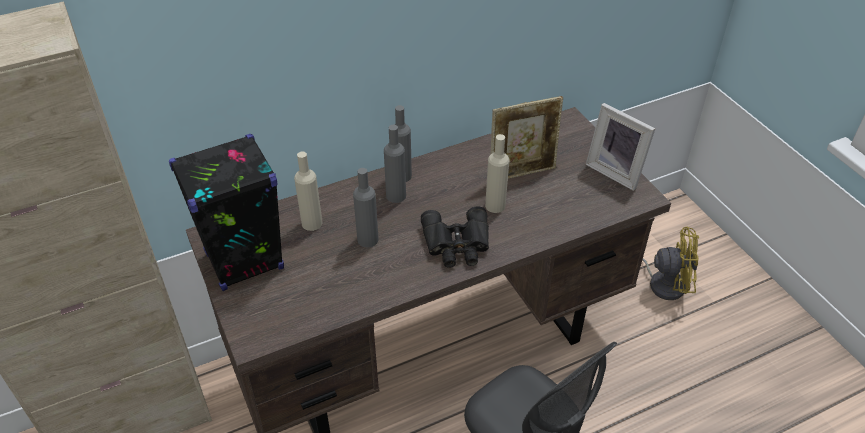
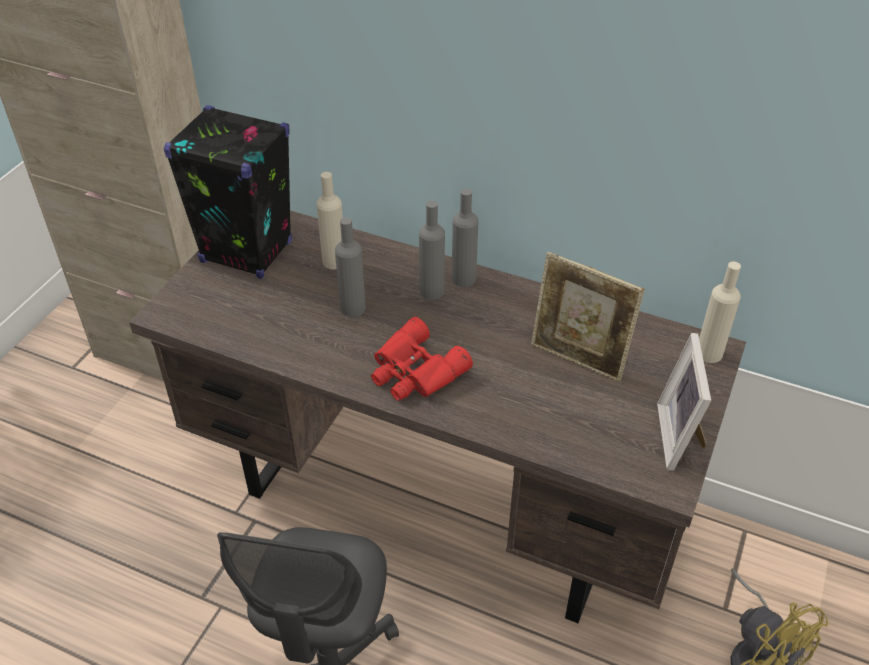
camera: 50 degrees right, 0 degrees up
black binoculars [421,206,489,268] -> red binoculars [371,317,473,401]
beige bottle [485,134,509,213] -> beige bottle moved to [699,262,741,363]

